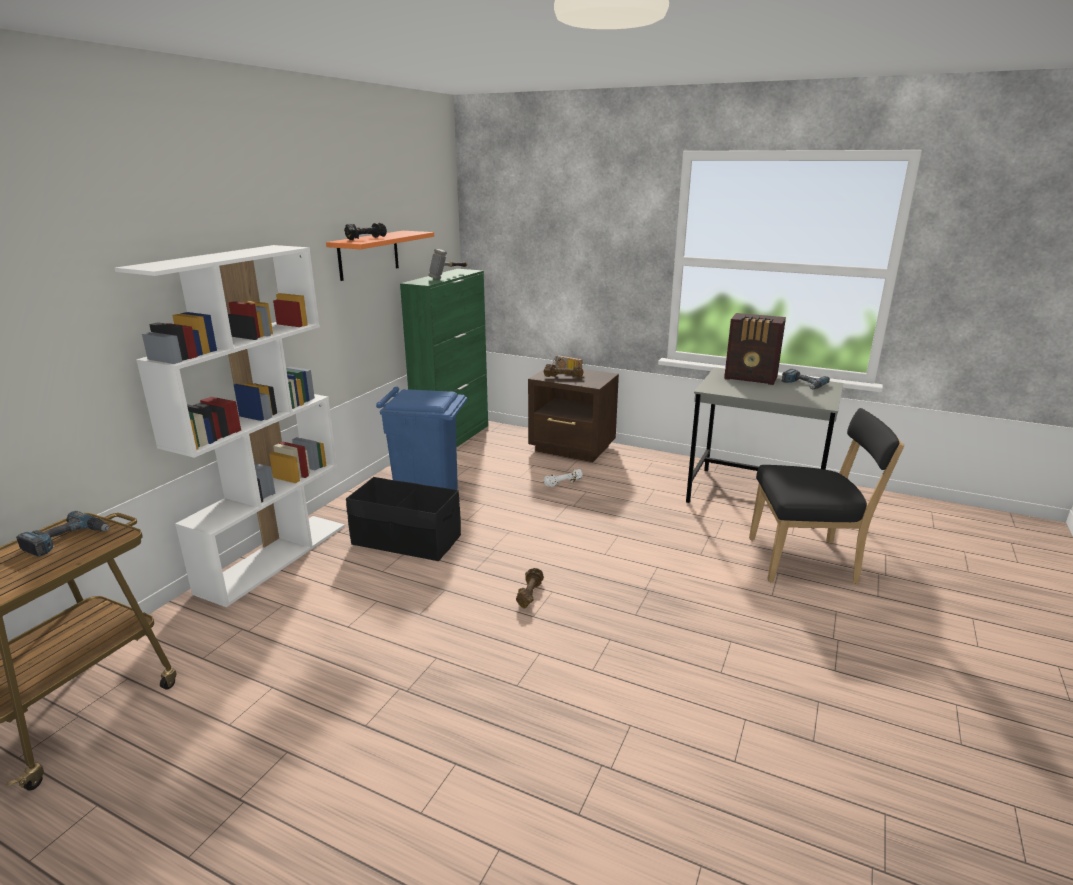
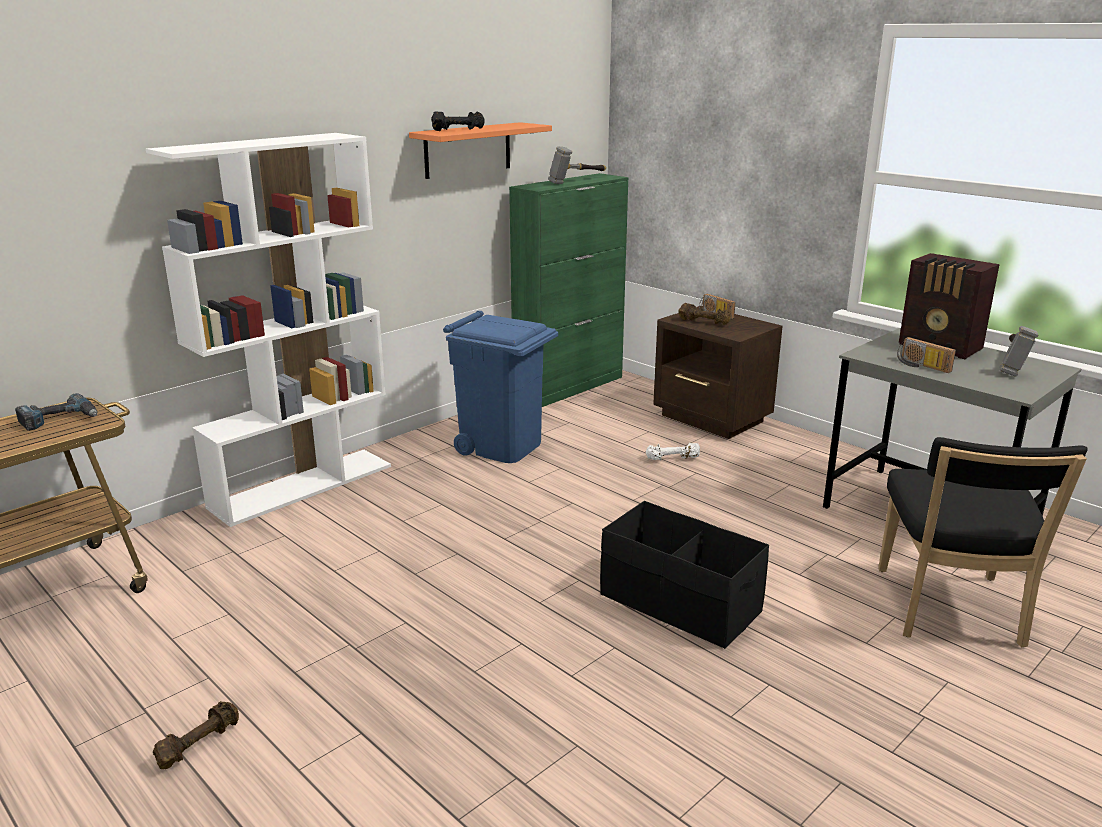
camera: 20 degrees right, 0 degrees up
black storage box [346,477,461,561] -> black storage box moved to [600,501,769,649]
brown dumbbell [516,568,544,608] -> brown dumbbell moved to [153,701,239,769]
black chair [749,408,904,584] -> black chair turned 75 degrees clockwise [878,437,1088,647]
power drill [781,369,830,389] -> hammer [999,326,1038,377]
none -> radio [897,337,956,373]

